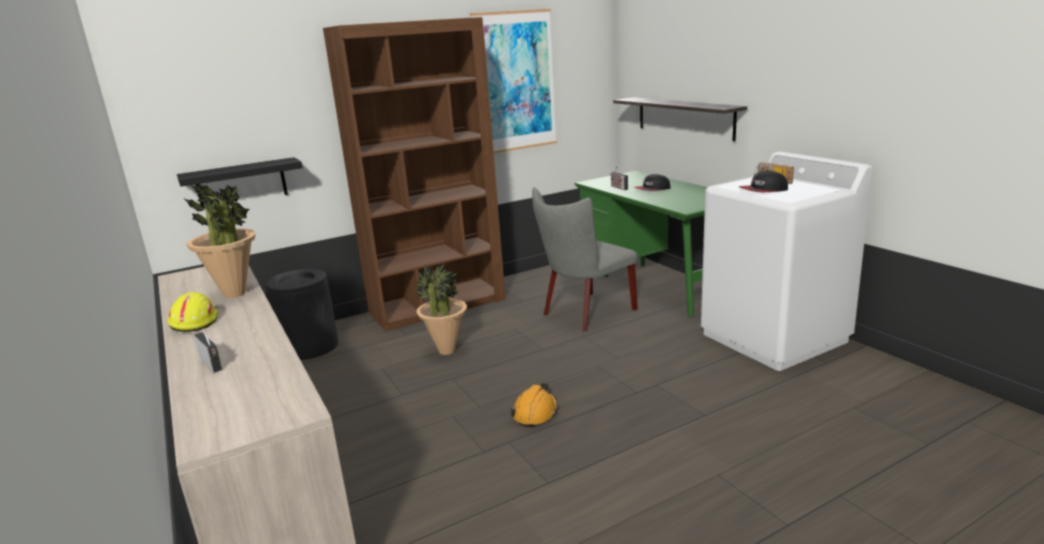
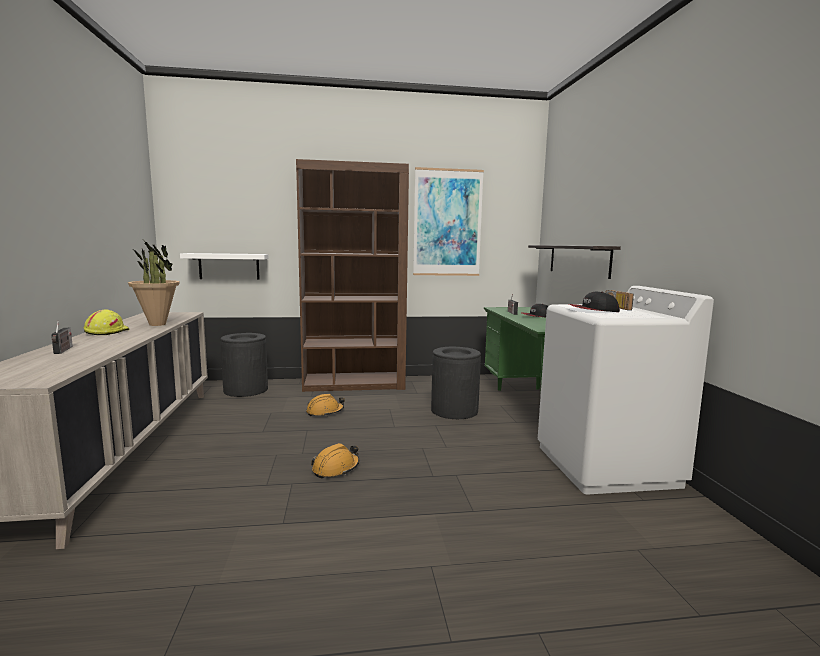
camera: 20 degrees right, 10 degrees down
black shelf [177,157,303,209] -> white shelf [180,253,268,280]
potted plant [415,264,467,355] -> orange hard hat [306,394,345,416]
grey chair [532,187,638,331] -> black trash can [431,347,481,419]

